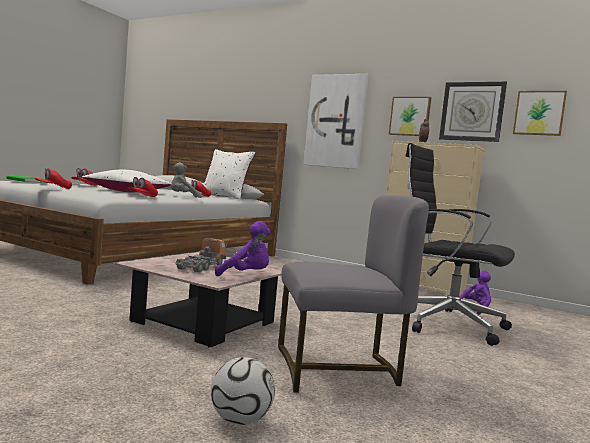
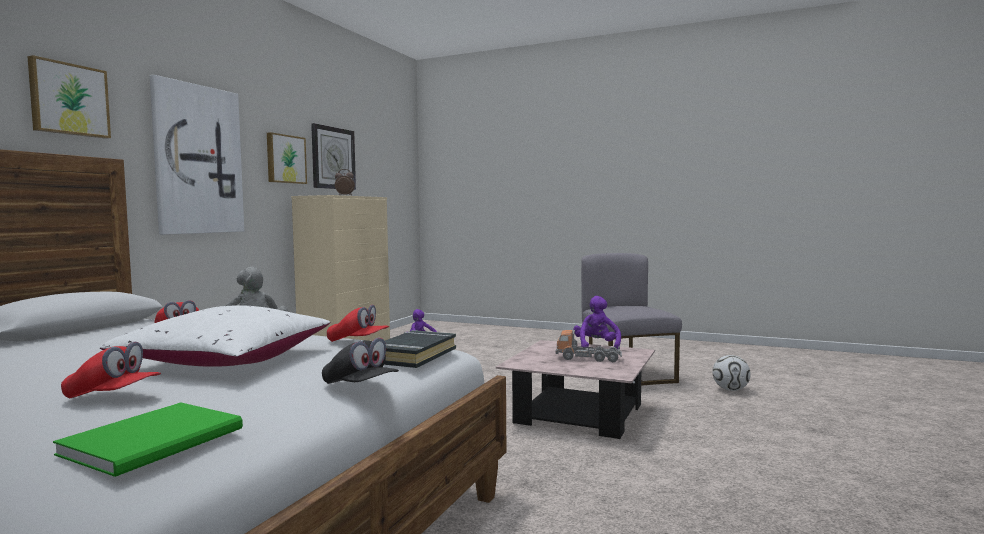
camera: 95 degrees left, 0 degrees up
red cap [35,168,72,189] -> black cap [322,338,399,384]
white pillow [204,149,256,199] -> none
black office chair [406,143,515,346] -> none
picture [513,91,567,136] -> picture moved to [27,55,111,139]
none -> black book [384,330,456,368]

